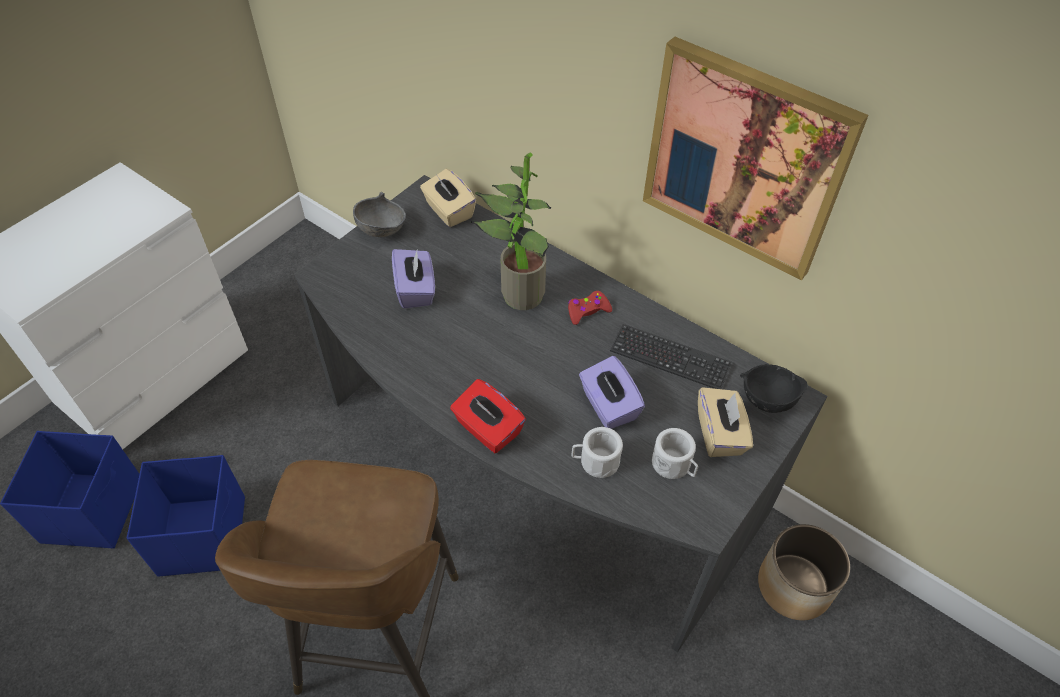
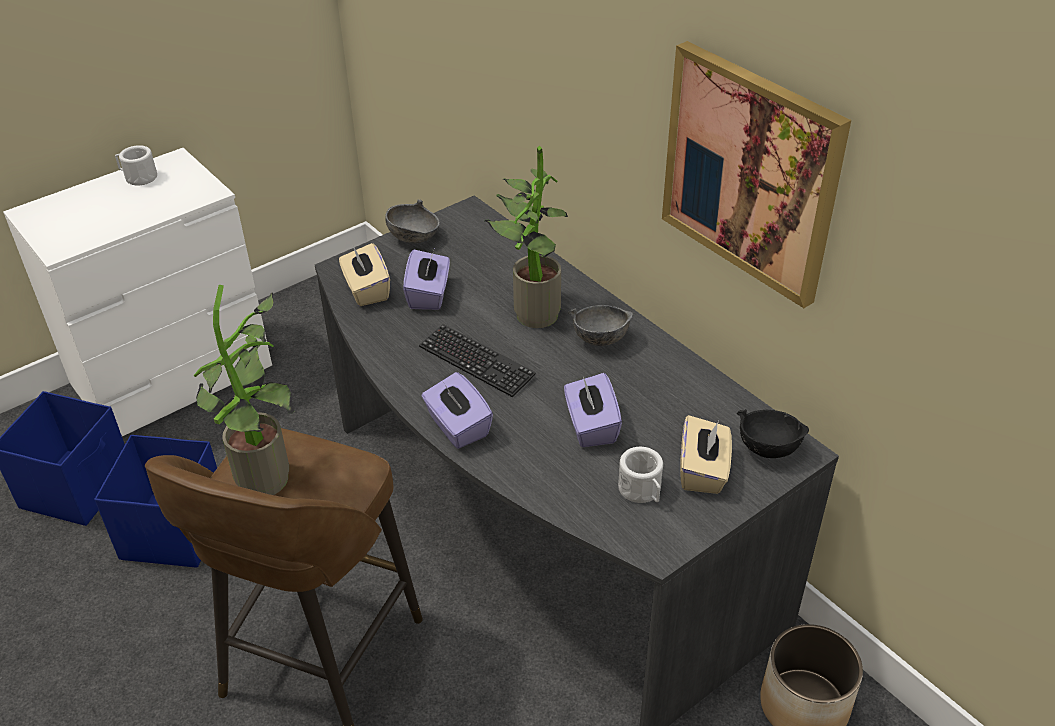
camera: 15 degrees right, 10 degrees down
beige tissue box [420,169,476,227] -> beige tissue box moved to [339,243,390,306]
red tissue box [450,379,526,453] -> purple tissue box [421,372,493,449]
red game controller [568,291,612,325] -> grey bowl [568,305,633,346]
white mug [571,427,623,478] -> white mug moved to [115,145,157,185]
keyboard [610,324,732,389] -> keyboard moved to [419,324,536,397]
none -> potted plant [194,285,294,495]

